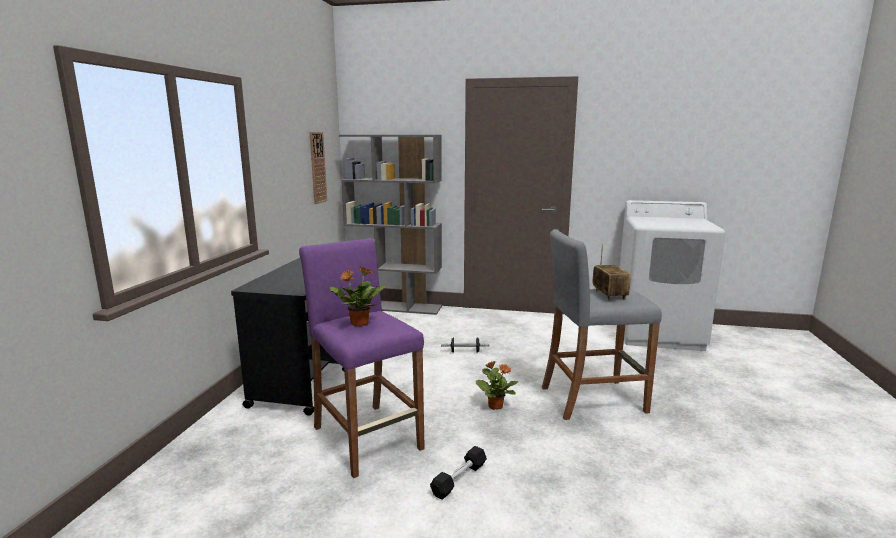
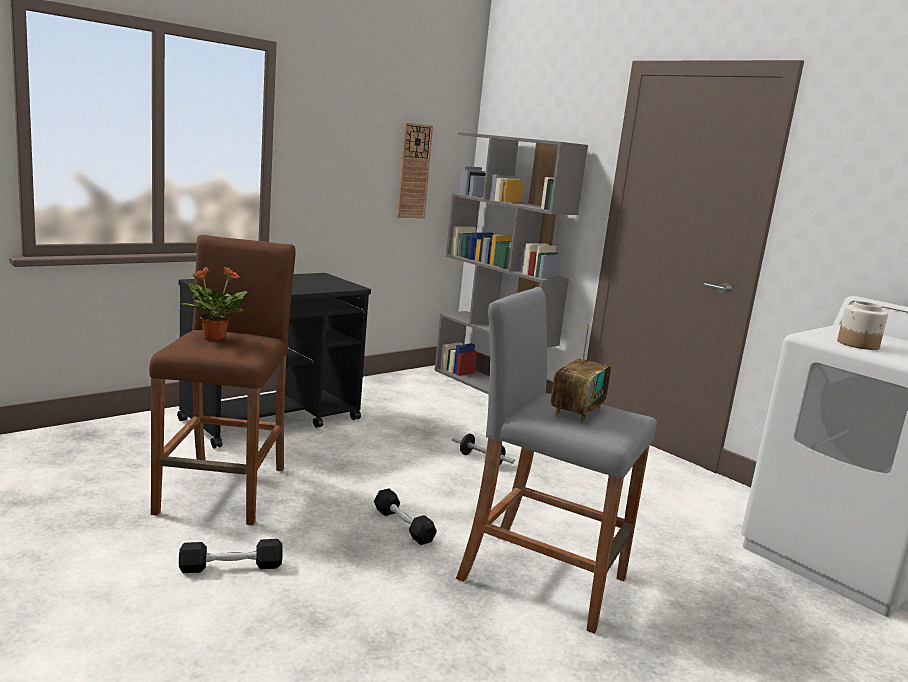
camera: 35 degrees right, 0 degrees up
purple stool [299,238,425,478] -> brown stool [149,235,296,525]
potted plant [476,361,518,410] -> black dumbbell [374,488,437,545]
none -> jar [837,301,888,350]

